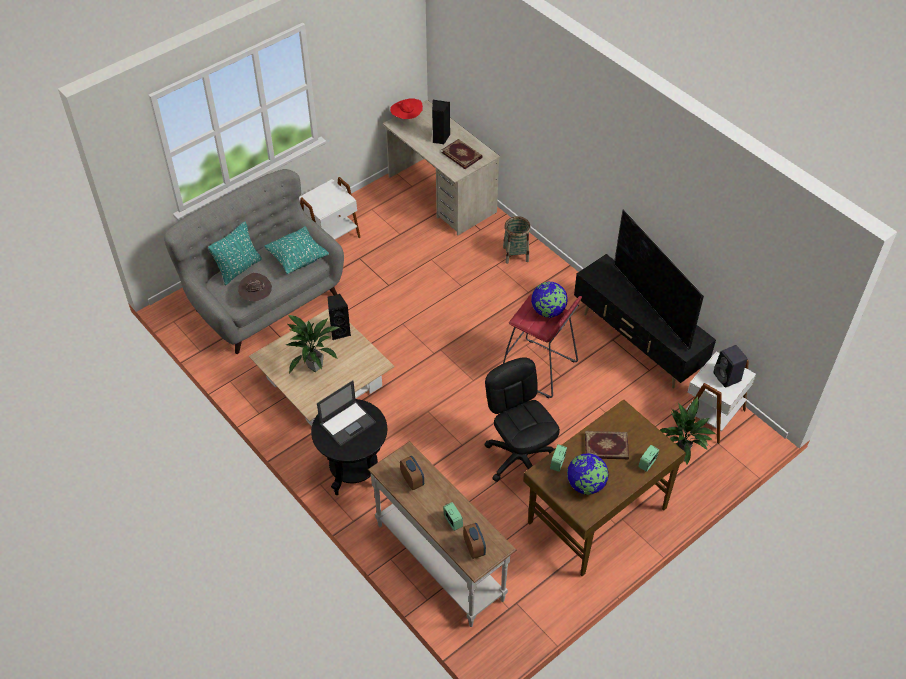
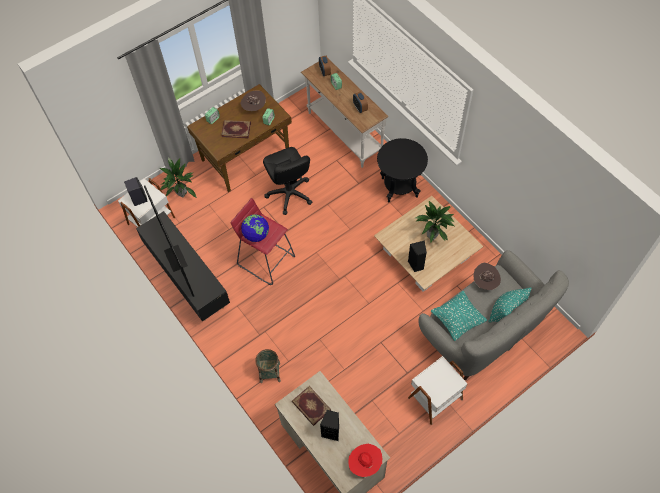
camera: 175 degrees left, 10 degrees up
laptop [317,380,376,446] -> none
globe [567,453,609,495] -> brown hat [240,90,266,111]

